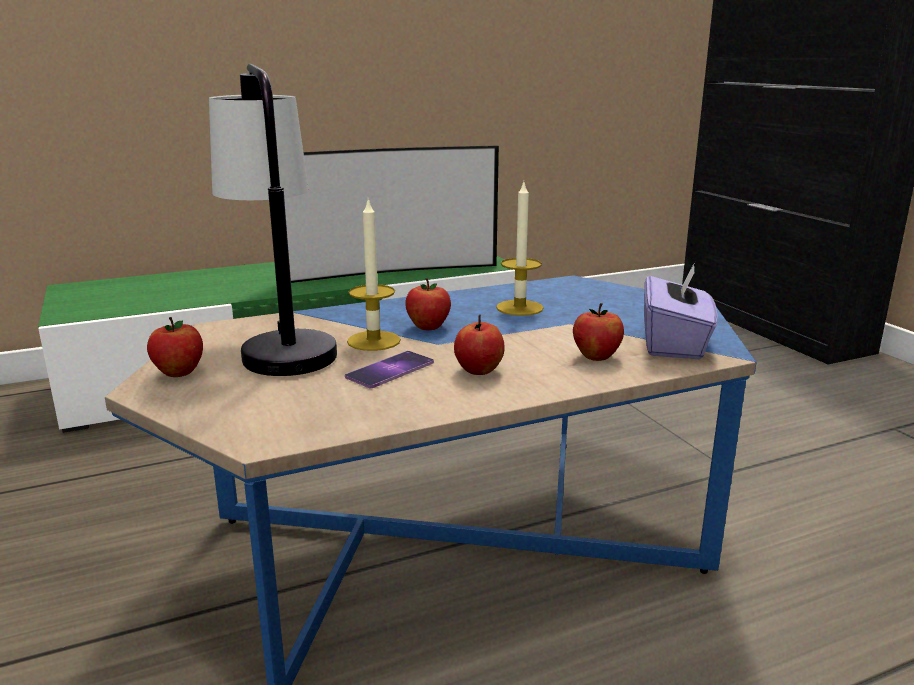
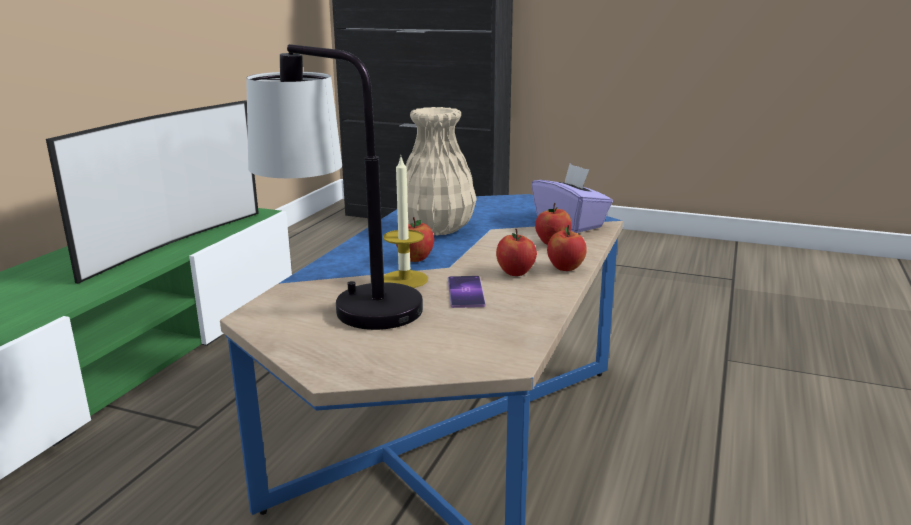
camera: 45 degrees left, 0 degrees up
apple [147,317,203,377] -> apple moved to [547,225,587,271]
candle [496,182,544,316] -> beige vase [405,107,477,236]

